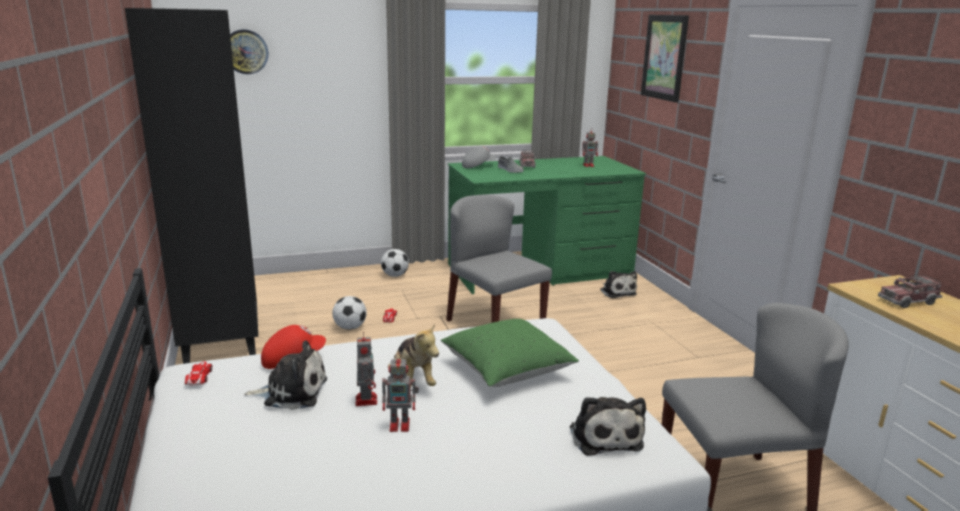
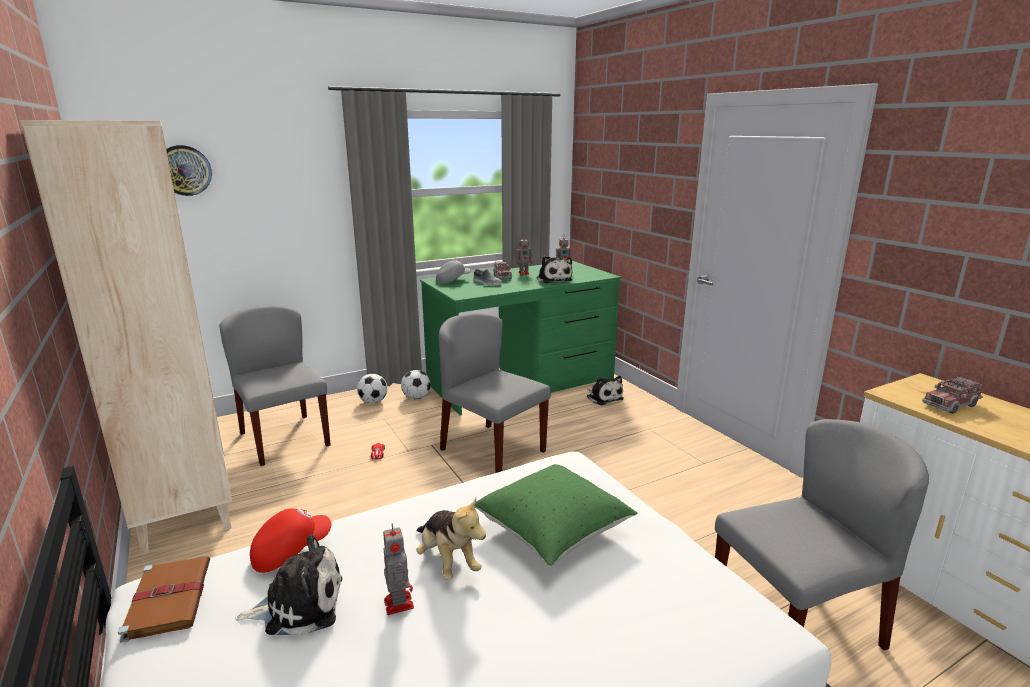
camera: 10 degrees left, 0 degrees up
black bookcase [125,8,258,364] -> beige bookcase [20,120,232,553]
toy car [185,361,213,386] -> brown book [118,556,210,643]
football [332,296,367,330] -> football moved to [401,370,431,399]
toy robot [382,353,419,432] -> toy robot moved to [516,235,532,275]
plush toy [570,397,646,456] -> plush toy moved to [536,256,573,284]
picture [641,15,689,103] -> none
none -> grey chair [219,306,331,466]

